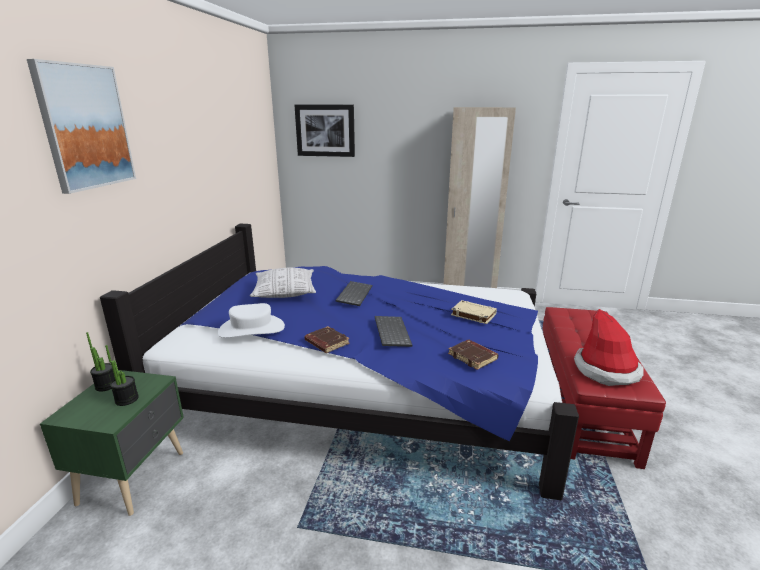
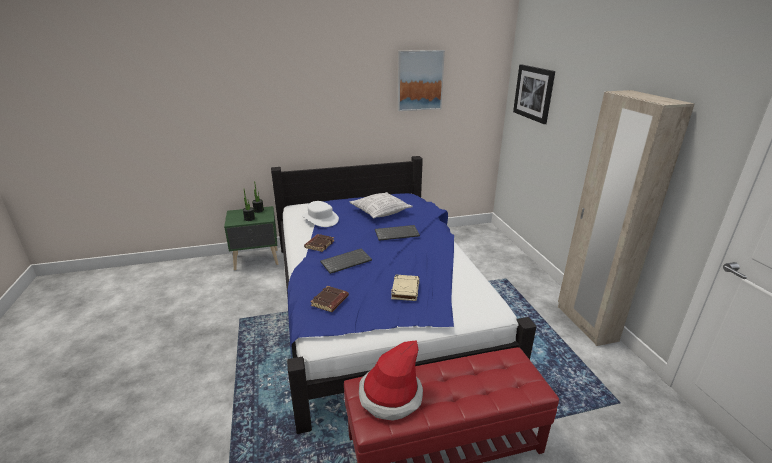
camera: 65 degrees right, 5 degrees up
picture [27,59,136,194] -> picture moved to [398,50,445,111]

